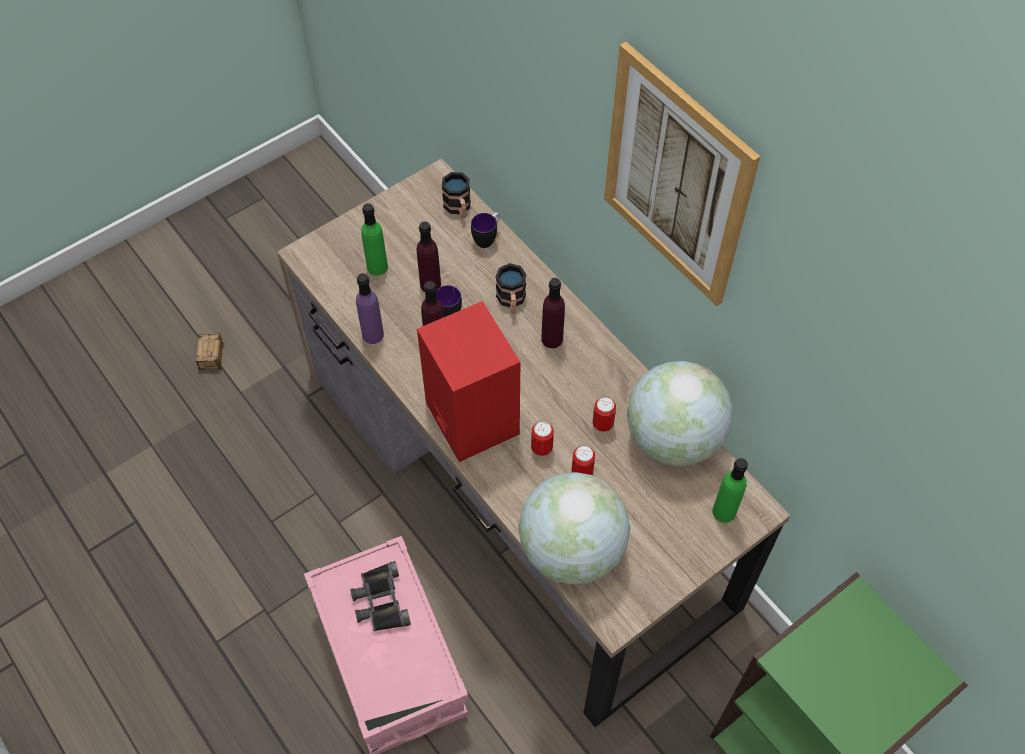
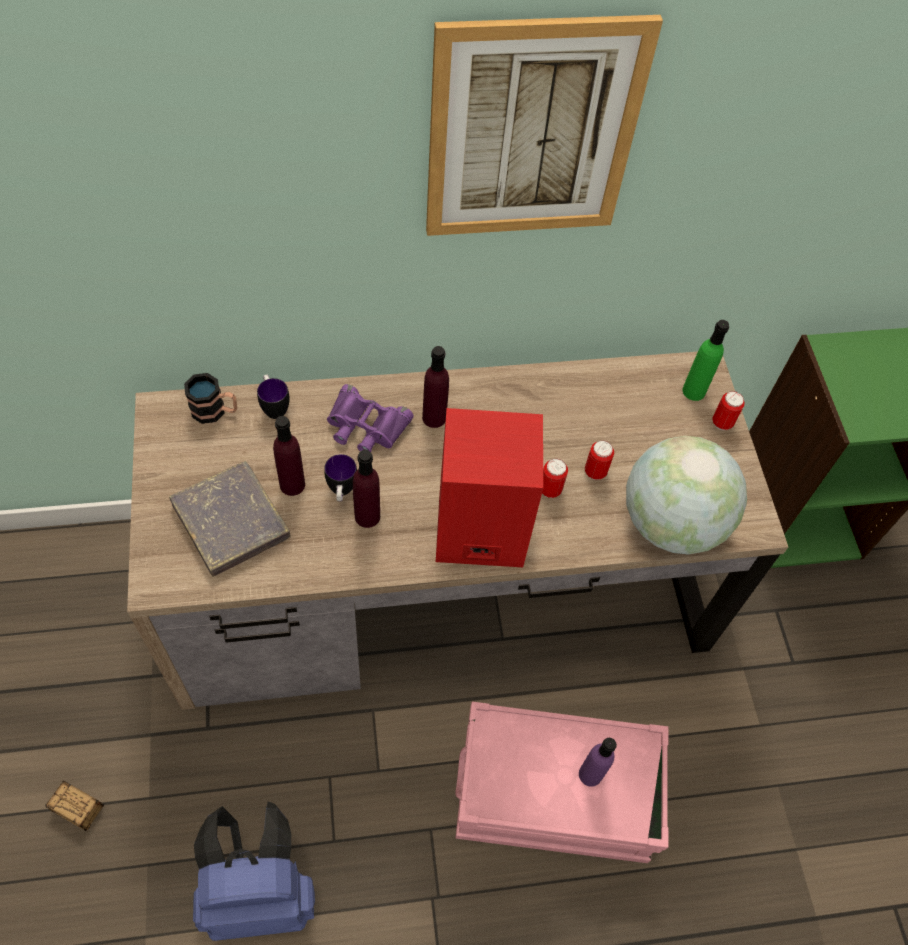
camera: 65 degrees left, 0 degrees up
black binoculars [350,561,411,631] -> none
purple bottle [356,273,384,344] -> purple bottle moved to [579,738,617,787]
green bottle [361,203,388,276] -> grey book [169,461,291,577]
mug [496,263,526,313] -> purple binoculars [327,384,414,452]
can [593,397,616,432] -> can moved to [713,391,745,430]
globe [627,361,733,466] -> none
none -> blue backpack [193,801,315,941]

